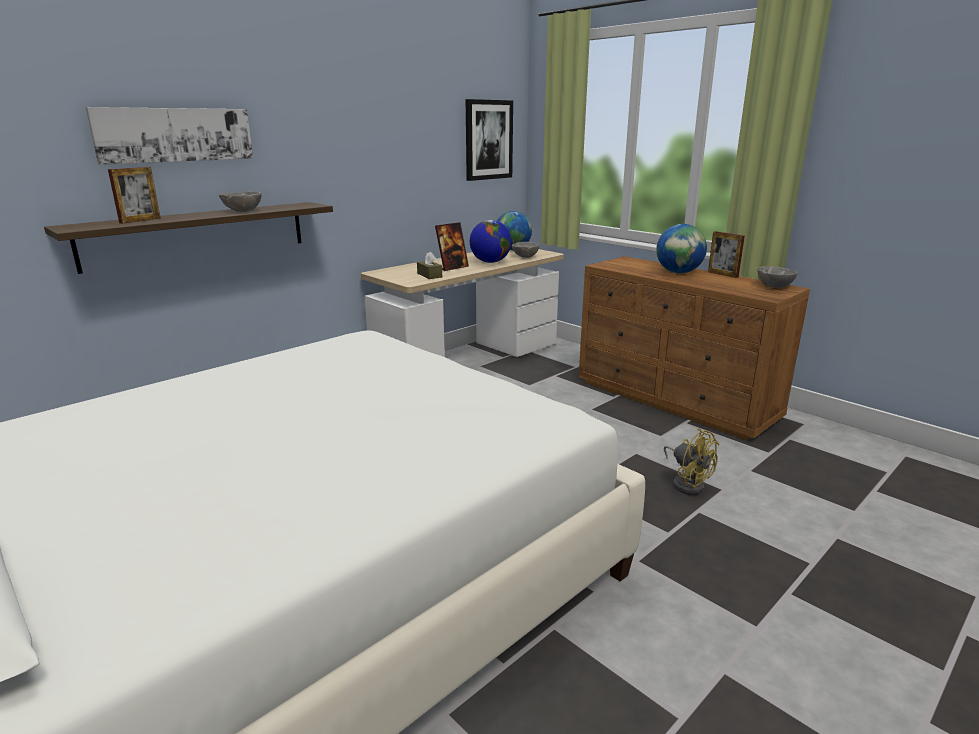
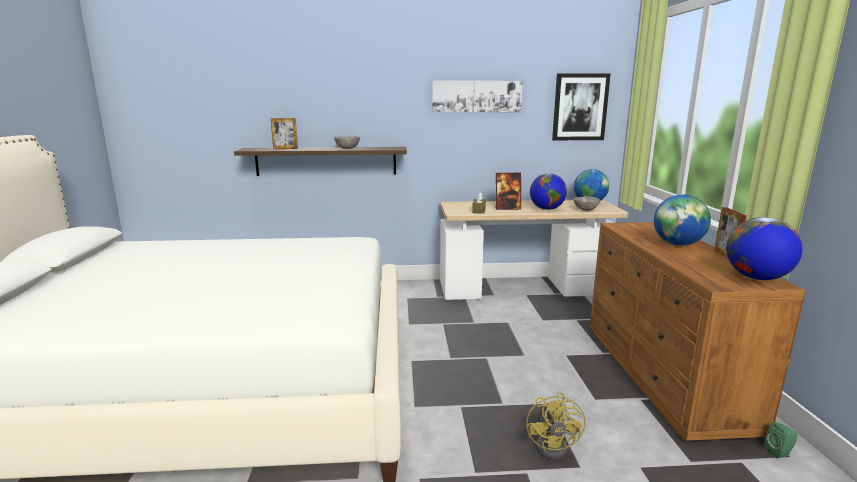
camera: 40 degrees right, 5 degrees down
picture [85,107,253,165] -> picture moved to [432,81,523,112]
grey bowl [758,266,798,288] -> globe [726,217,803,280]
none -> green speaker [765,422,797,458]

